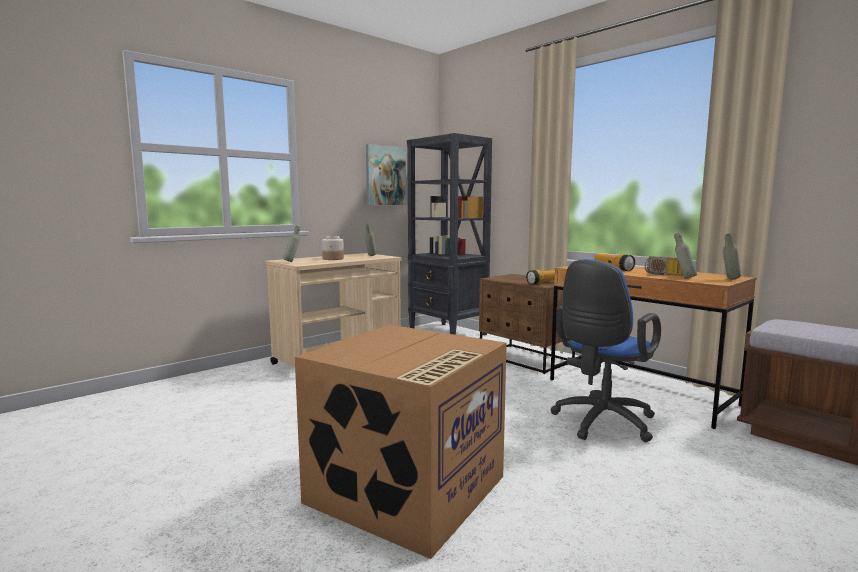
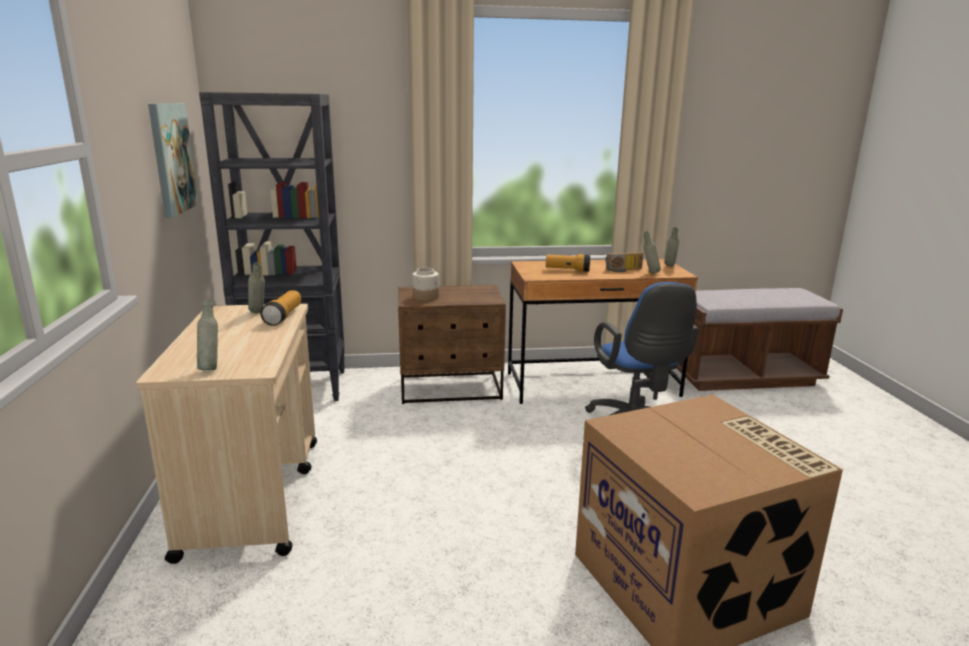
camera: 55 degrees left, 10 degrees up
jar [322,236,344,260] -> jar moved to [412,268,439,301]
flashlight [526,270,555,284] -> flashlight moved to [260,290,301,326]

